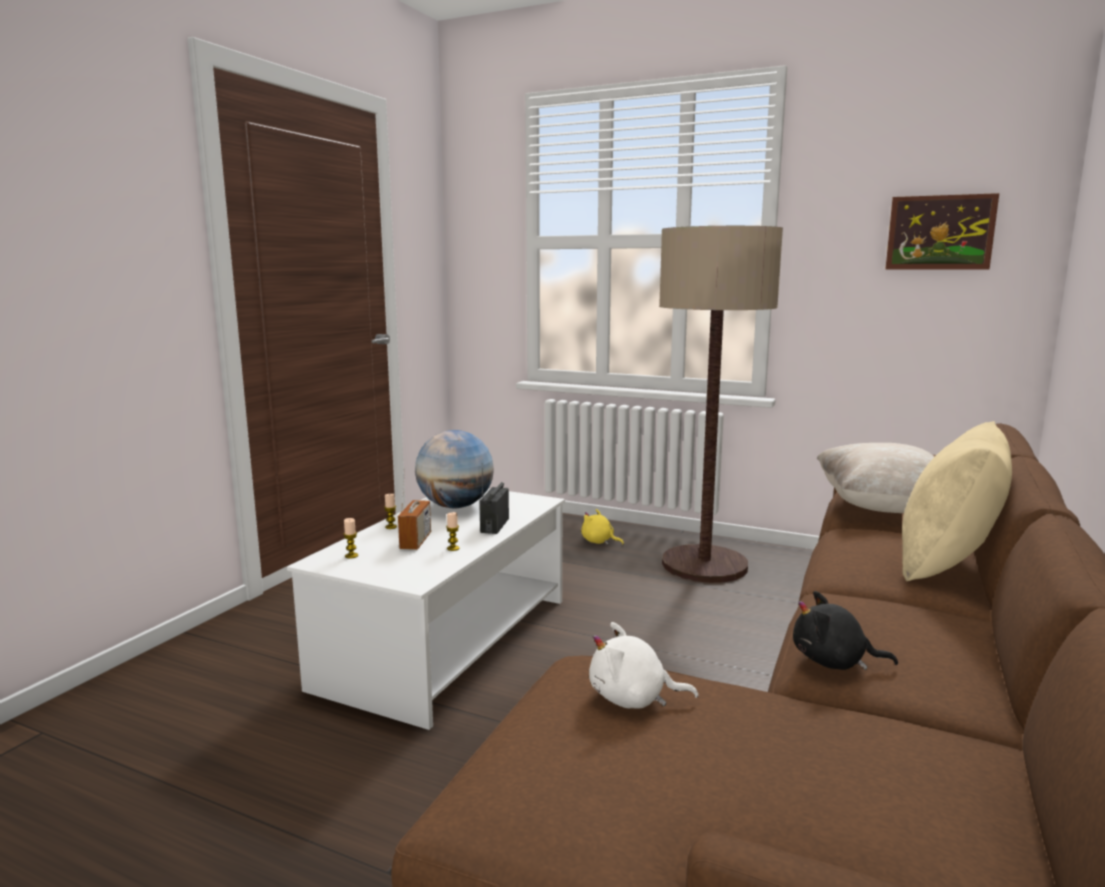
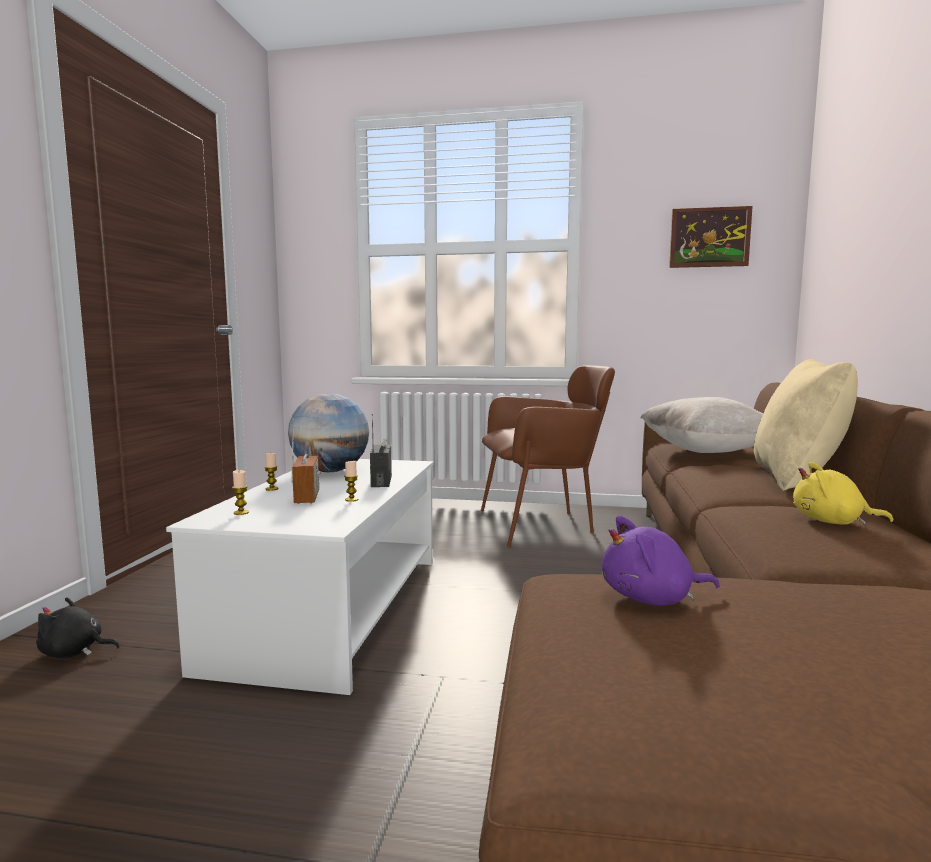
camera: 15 degrees left, 5 degrees down
yellow plush toy [581,509,624,545] -> yellow plush toy moved to [793,462,894,525]
white plush toy [589,622,698,709] -> purple plush toy [602,516,720,606]
floor lamp [659,226,783,583] -> brown armchair [481,365,615,547]
black plush toy [793,591,898,670] -> black plush toy moved to [36,597,120,658]

